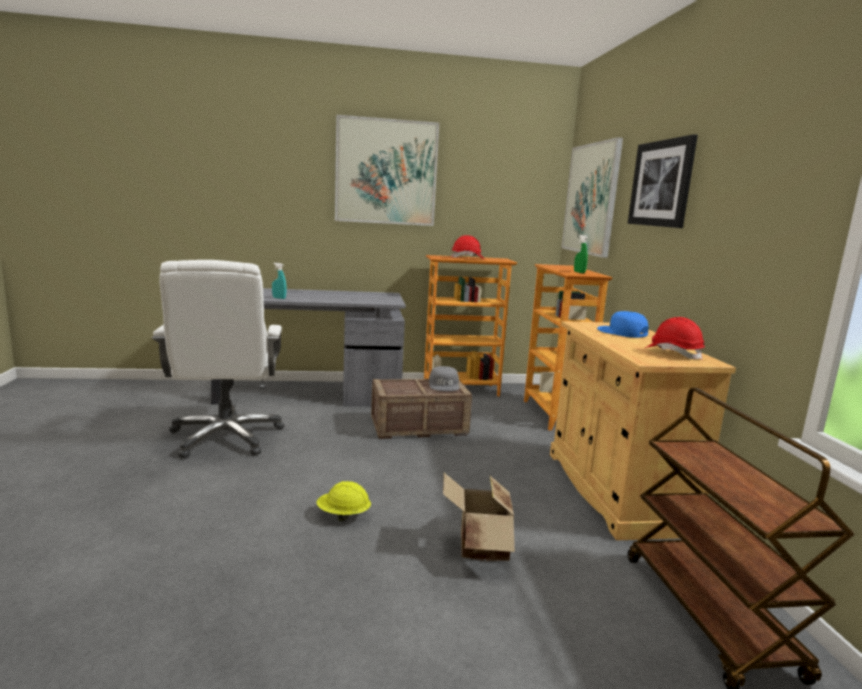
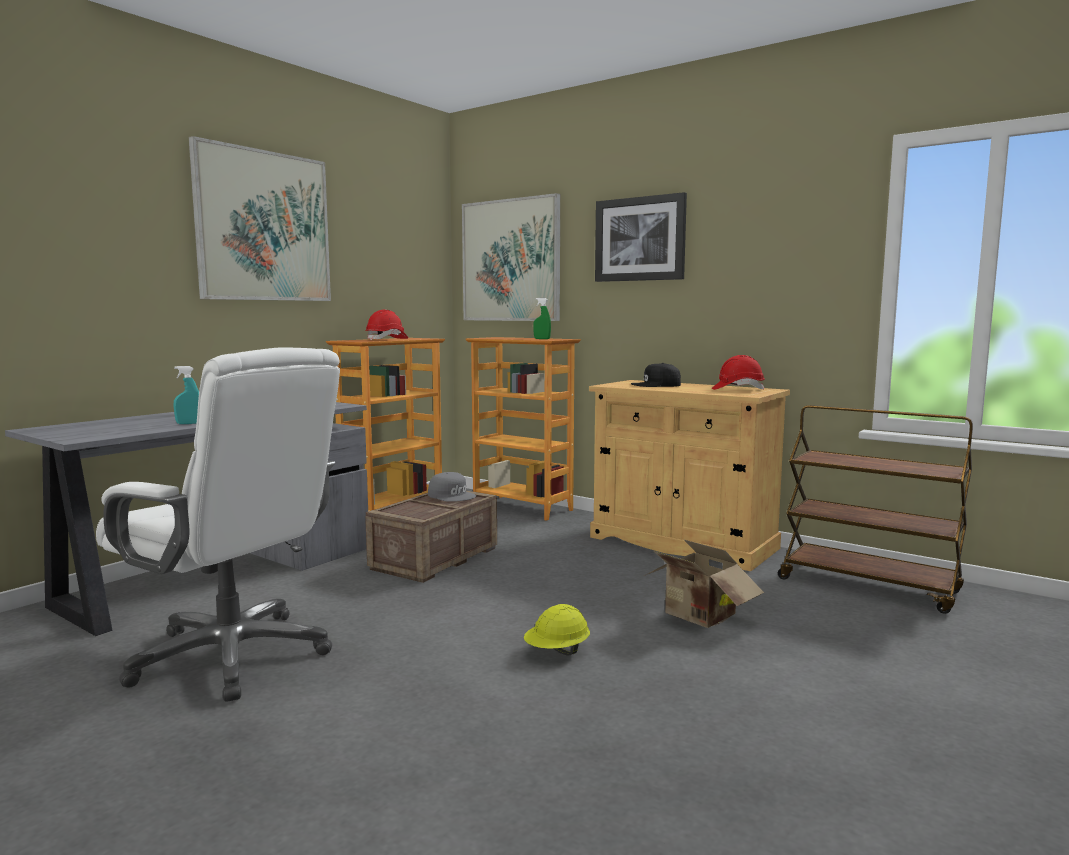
camera: 45 degrees left, 5 degrees down
blue cap [597,311,649,338] -> black cap [631,363,681,387]

